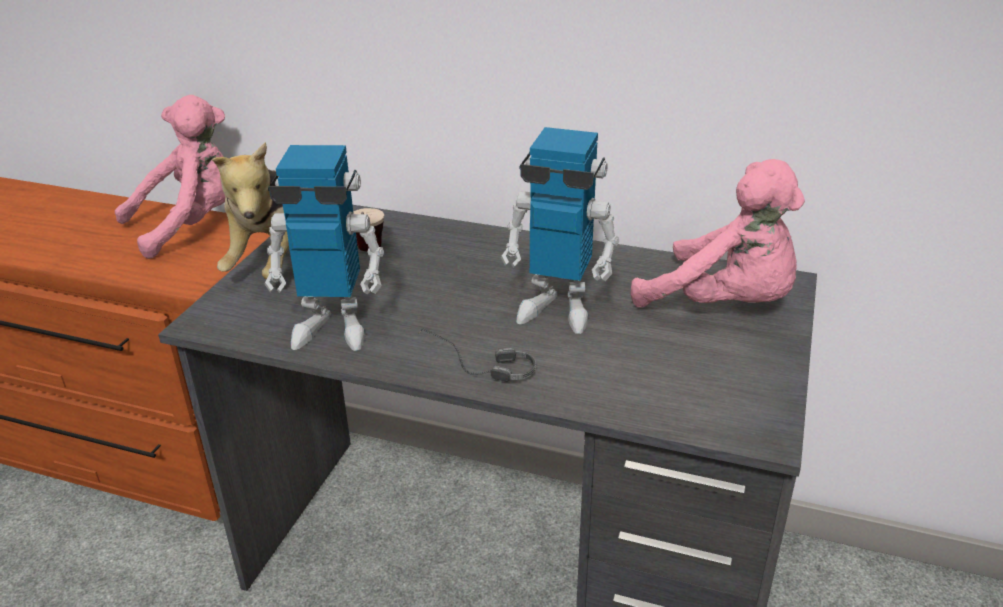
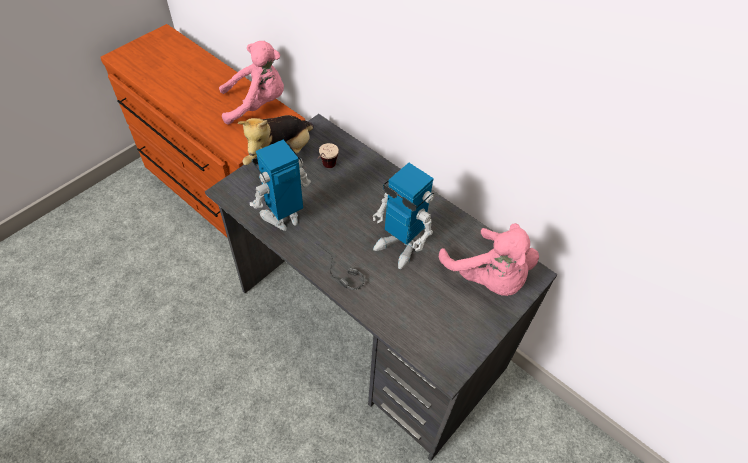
camera: 20 degrees right, 20 degrees up
toy robot [265,145,384,351] -> toy robot turned 120 degrees clockwise [250,139,311,231]

